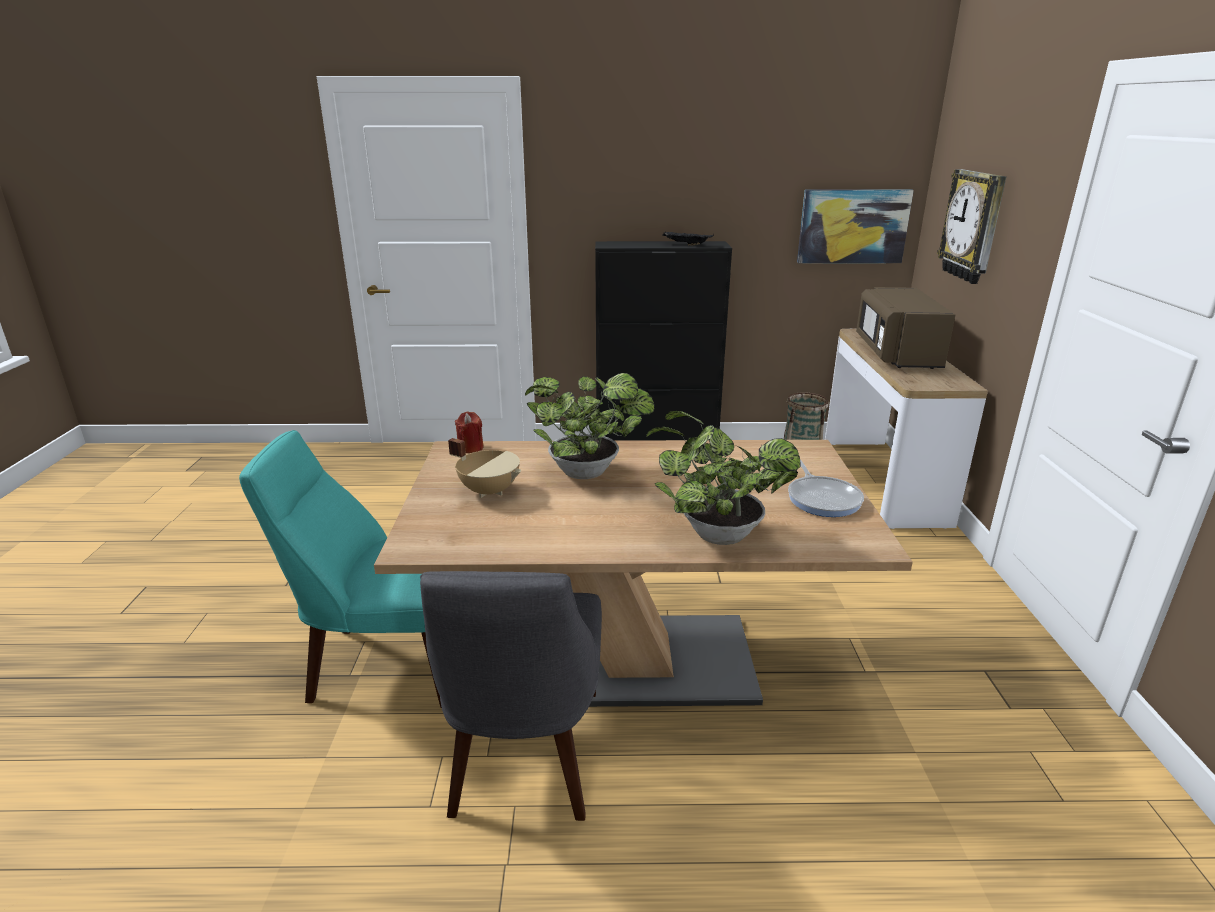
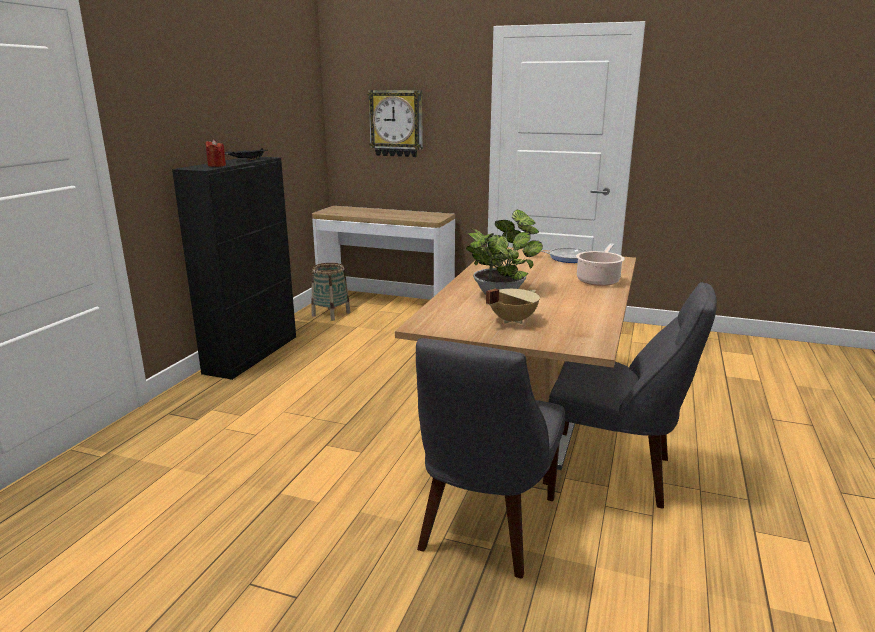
camera: 70 degrees left, 5 degrees down
turquoise chair [239,430,442,708] -> grey chair [416,338,565,579]
red candle [455,412,484,453] -> red candle moved to [205,140,226,167]
potted plant [646,411,800,545] -> cooking pot [576,243,625,286]
picture [797,189,914,263] -> none
brown microwave [856,287,955,369] -> none

